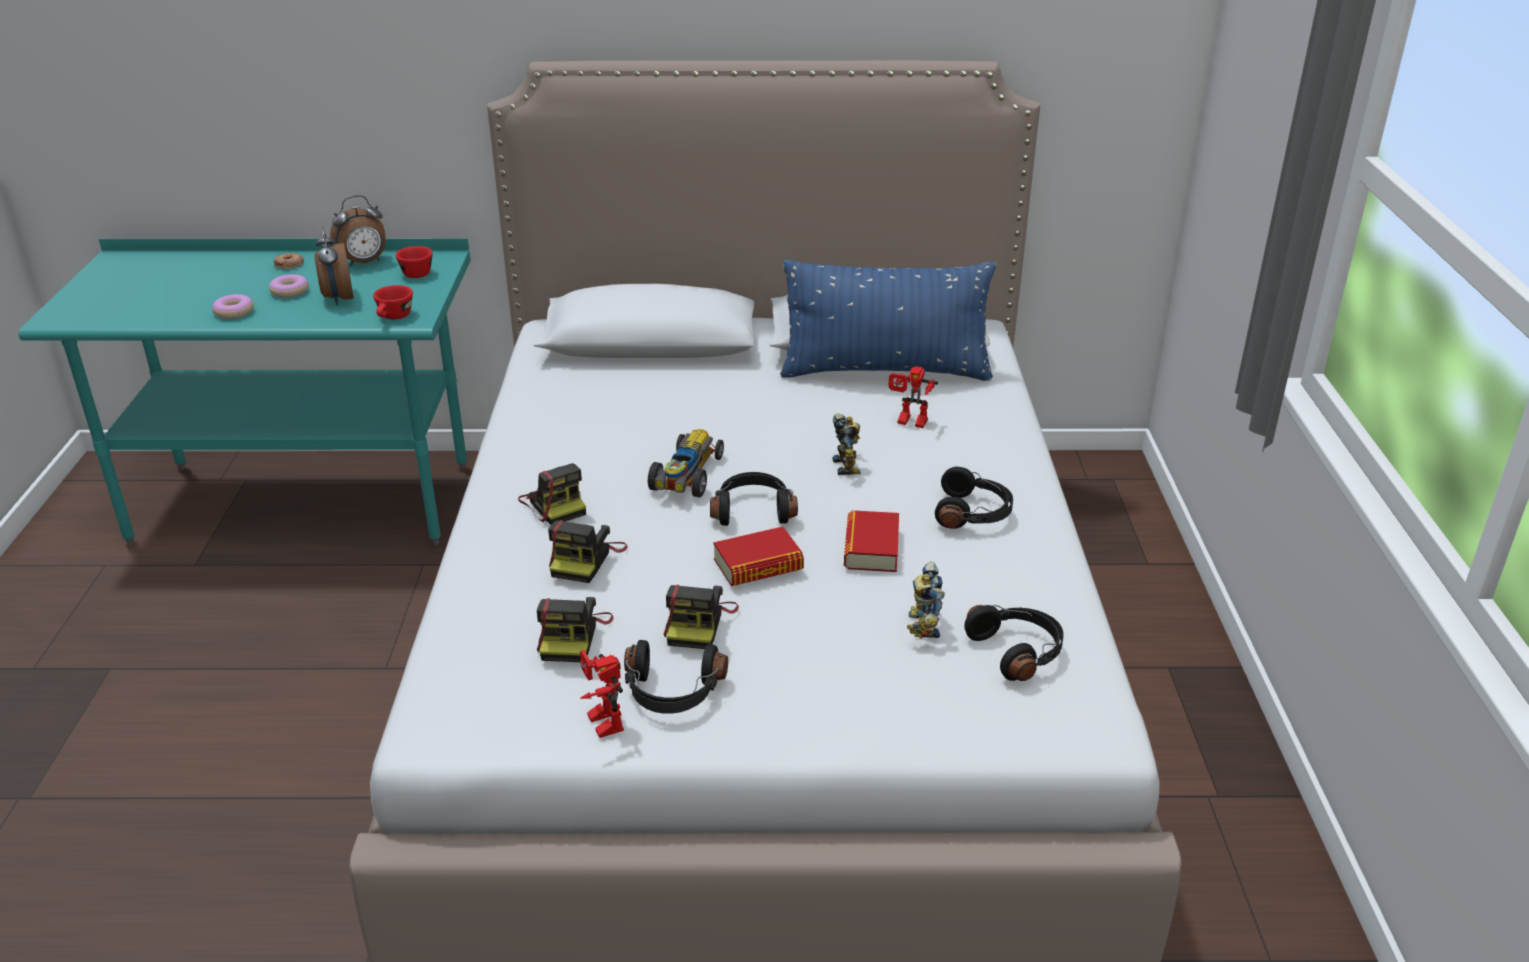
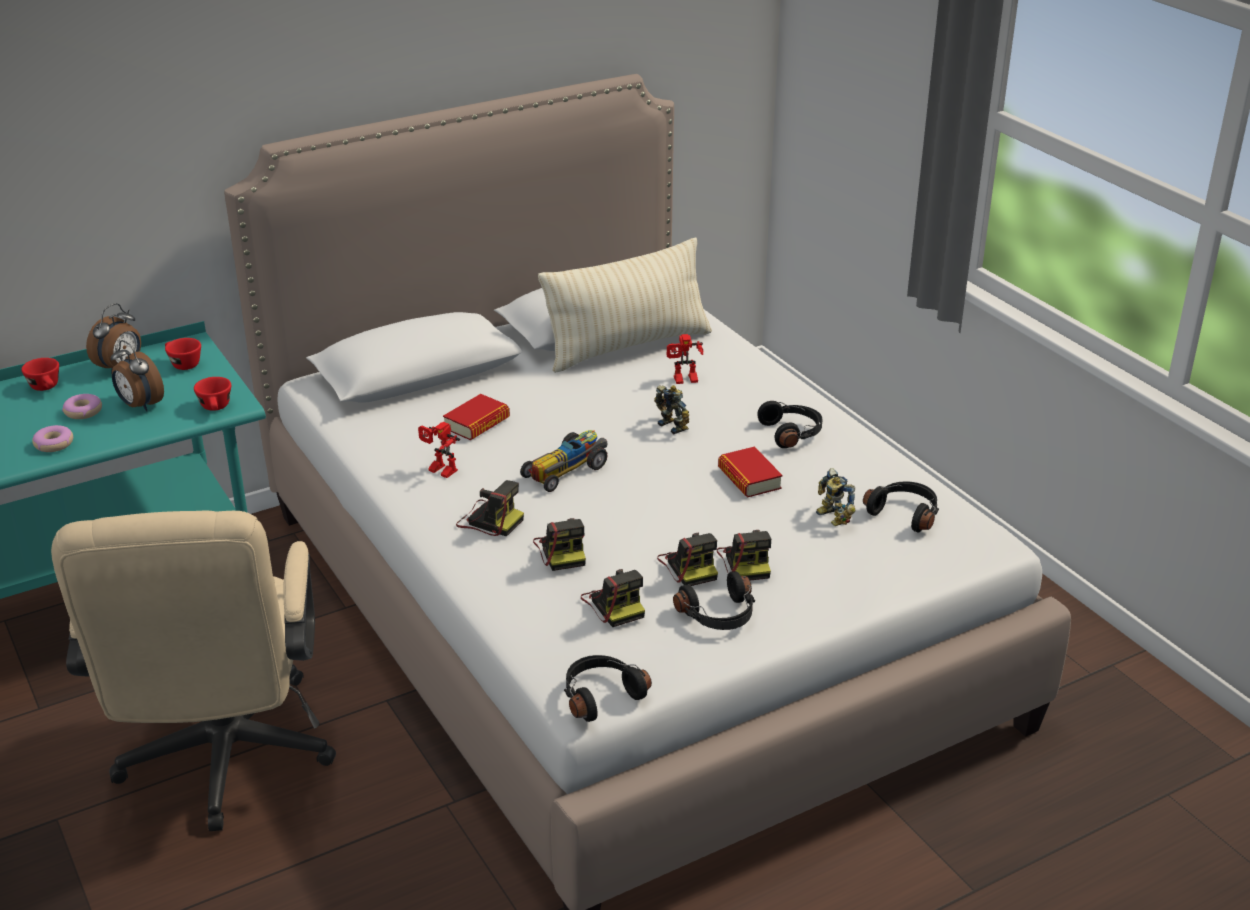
camera: 30 degrees left, 0 degrees up
donut [274,253,304,269] -> red cup [21,358,59,391]
toy robot [580,650,624,738] -> toy robot moved to [418,422,460,478]
toy car [648,429,724,498] -> toy car turned 120 degrees counterclockwise [520,430,608,492]
black headphones [710,472,798,526] -> black headphones moved to [564,655,652,722]
book [713,527,804,586] -> book moved to [443,394,510,440]
blue pillow [780,260,996,381] -> beige pillow [538,238,712,373]
none -> beige office chair [51,510,336,831]
none -> camera [717,530,771,580]

